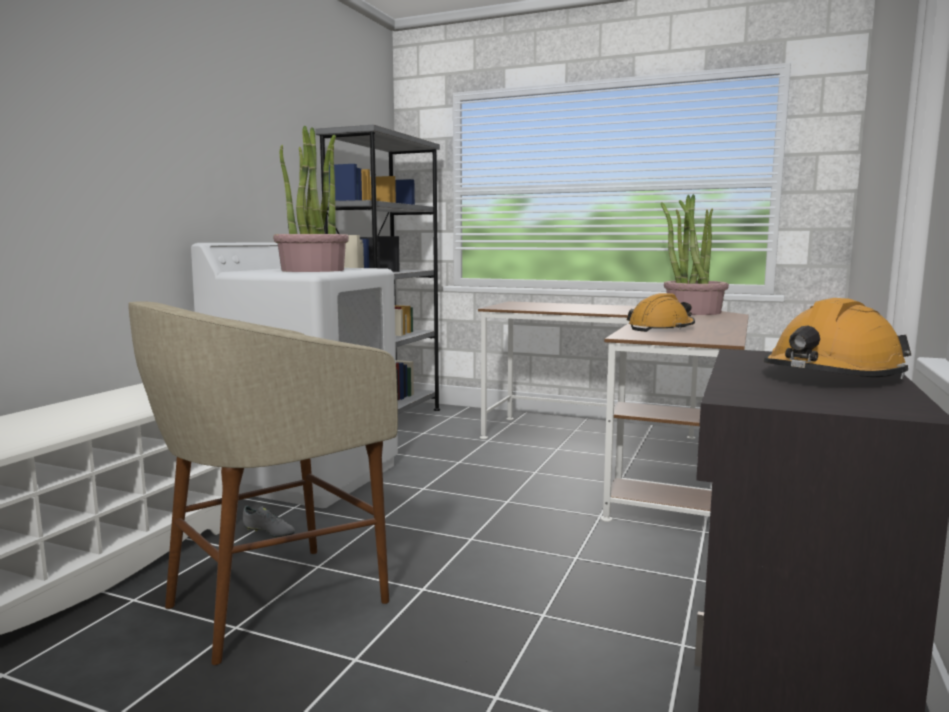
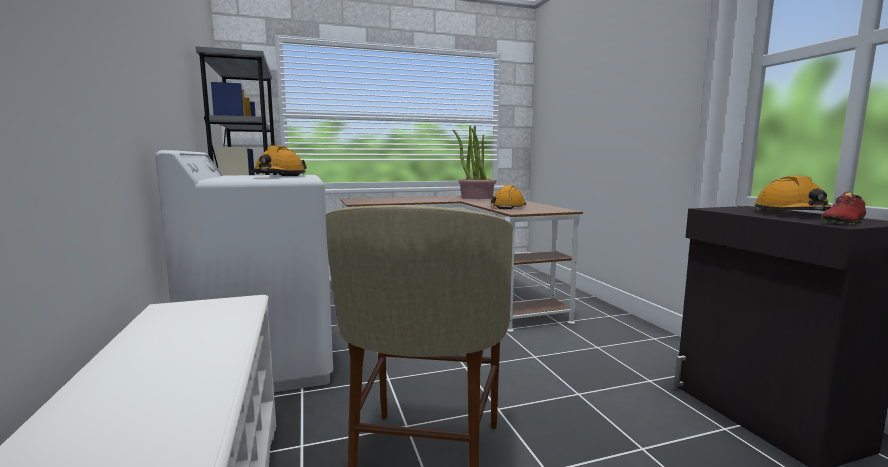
camera: 40 degrees left, 0 degrees up
grey shoe [243,506,295,538] -> none
potted plant [273,125,349,272] -> orange hard hat [251,145,307,176]
none -> red shoe [822,192,866,225]

